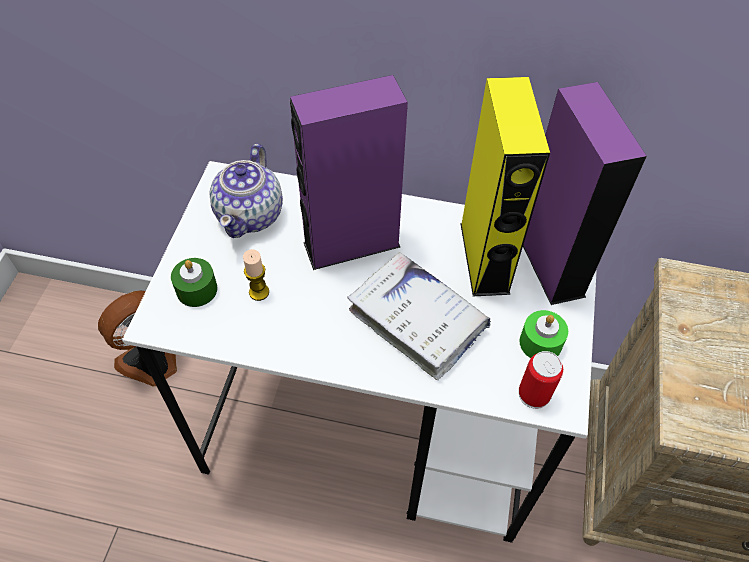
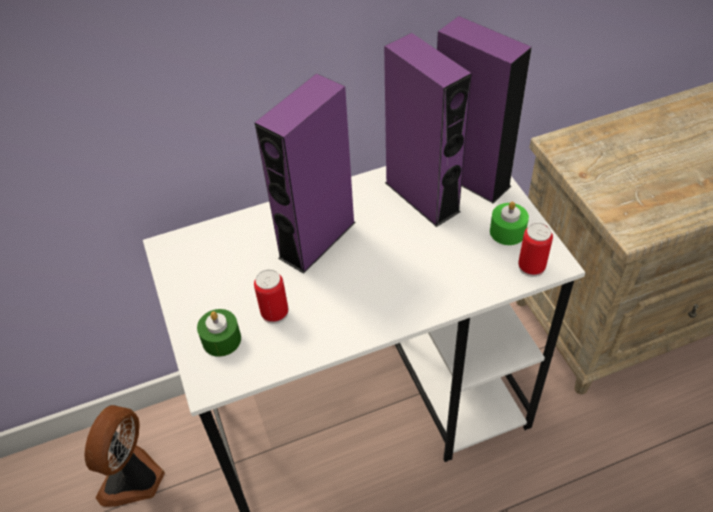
camera: 30 degrees left, 5 degrees down
teapot [209,143,283,238] -> none
candle [243,249,269,301] -> can [254,269,288,324]
white book [348,252,491,380] -> none
yellow speaker [460,77,550,296] -> purple speaker [384,33,472,227]

